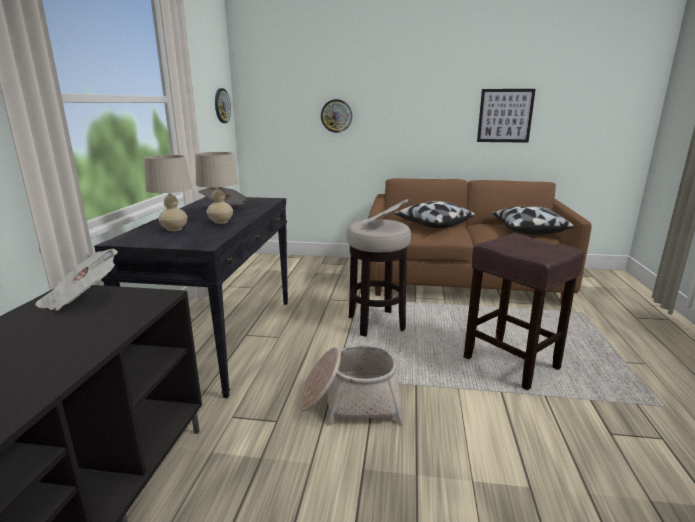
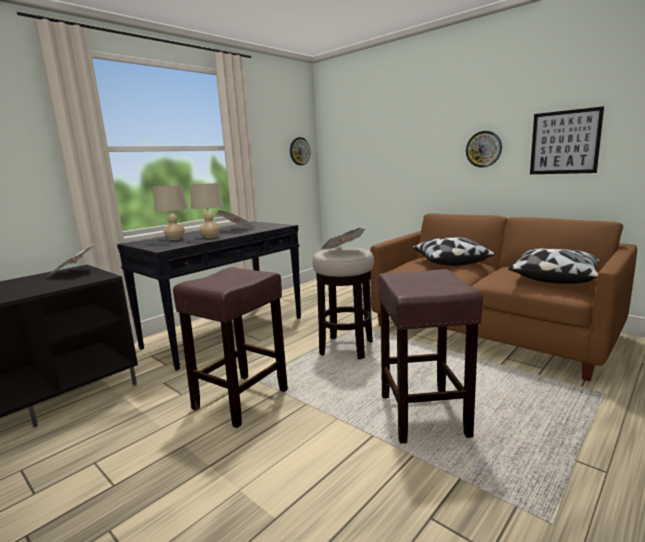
camera: 35 degrees right, 5 degrees down
basket [299,345,403,425] -> brown stool [173,267,288,428]
wall clock [321,99,352,133] -> wall clock moved to [466,131,502,168]

